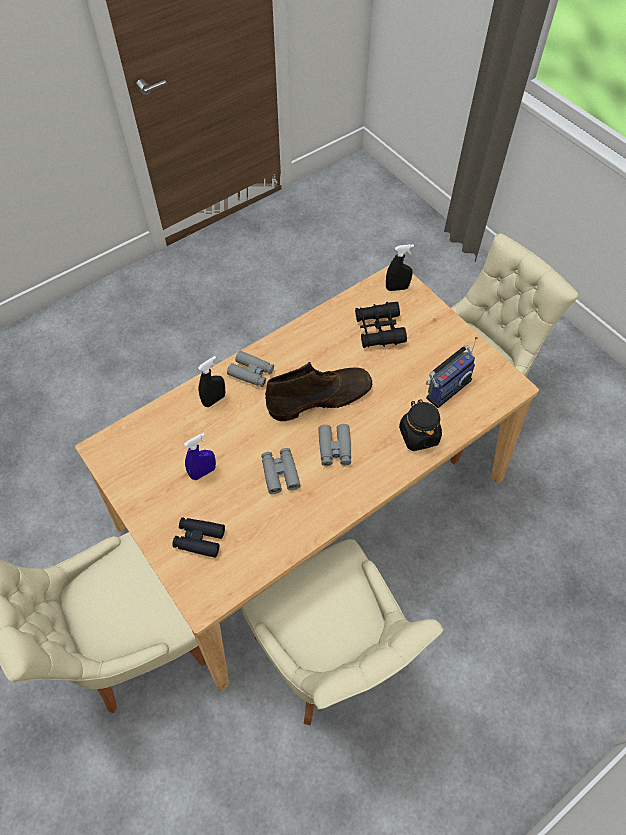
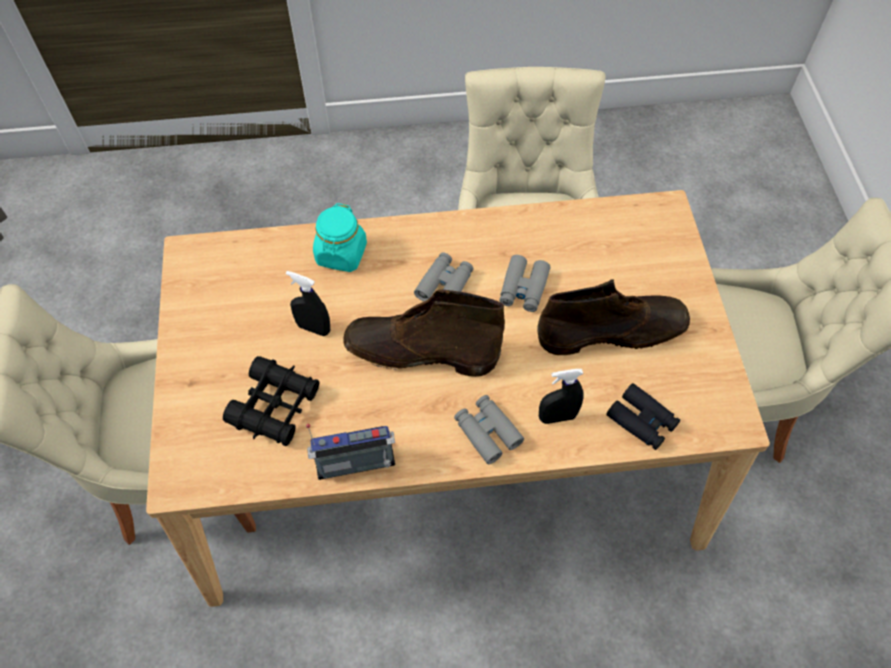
camera: 150 degrees left, 0 degrees up
black binoculars [172,517,225,558] -> black binoculars moved to [606,383,680,450]
blue spray bottle [184,433,216,480] -> brown boot [537,279,690,355]
black spray bottle [386,244,414,291] -> black spray bottle moved to [286,271,330,336]
black jar [399,399,442,451] -> turquoise jar [313,203,367,272]
radio [426,337,478,408] -> radio moved to [306,424,395,480]

